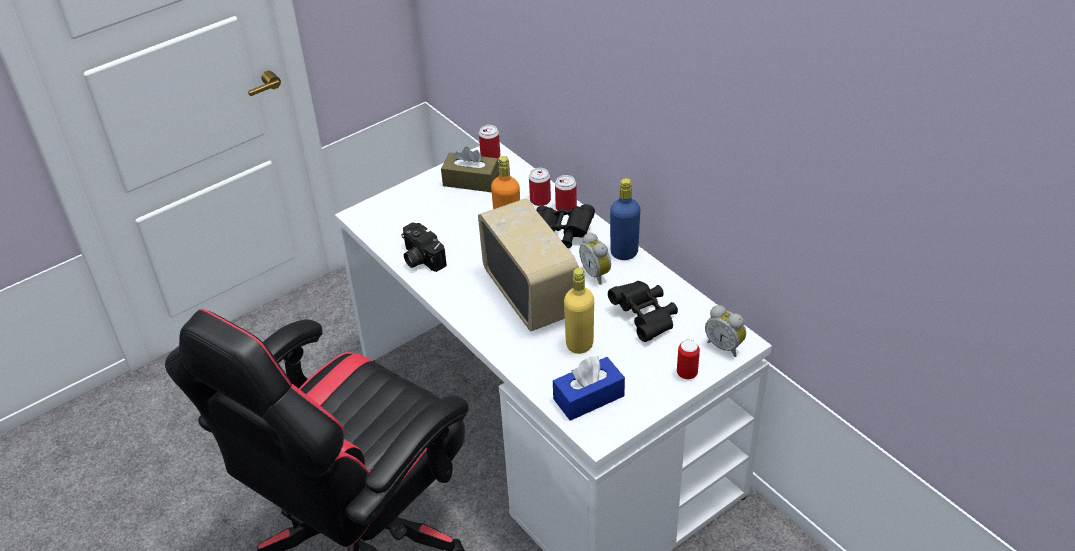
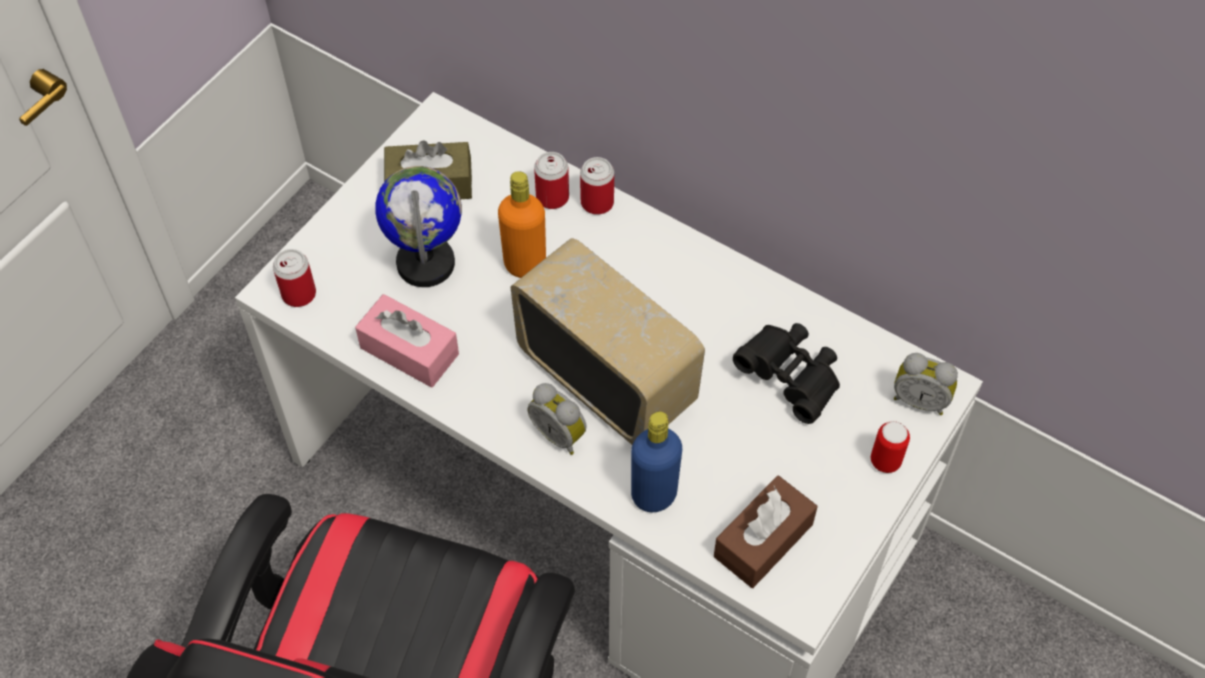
camera: 20 degrees left, 15 degrees up
camera [401,222,447,272] -> pink tissue box [355,294,459,388]
can [479,125,500,158] -> can moved to [273,249,316,307]
black binoculars [536,204,595,248] -> none
blue tissue box [553,356,625,421] -> brown tissue box [714,476,817,588]
yellow bottle [564,268,594,354] -> none
alarm clock [579,232,611,285] -> alarm clock moved to [527,383,587,455]
blue bottle [610,178,640,260] -> blue bottle moved to [631,412,682,512]
none -> globe [375,166,462,287]

